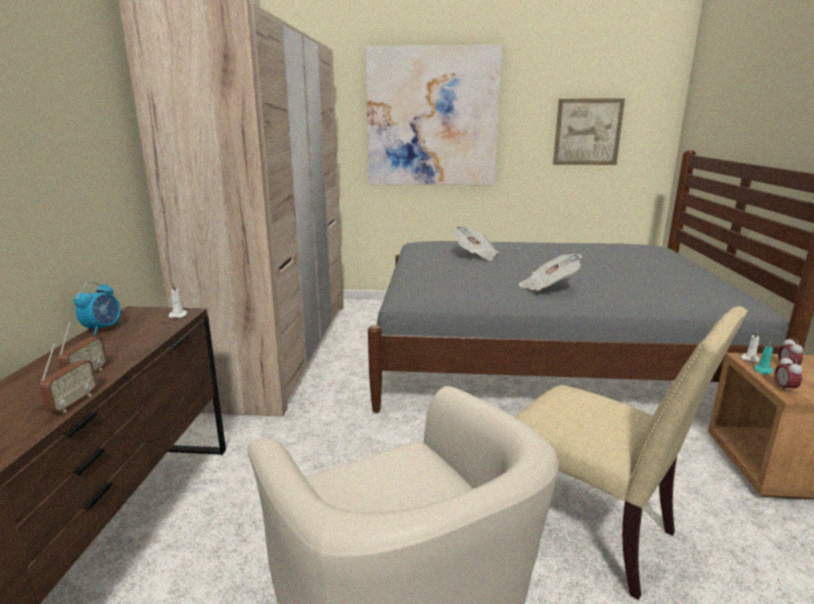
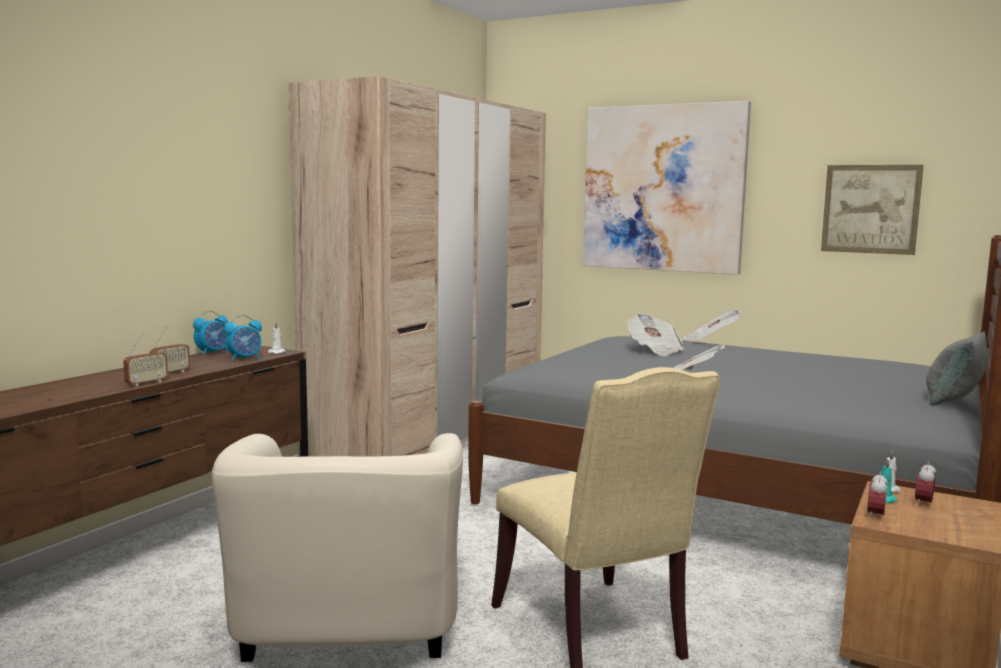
camera: 25 degrees right, 10 degrees down
none -> alarm clock [224,315,262,361]
none -> newspaper [683,310,742,341]
none -> grey pillow [926,331,988,406]

